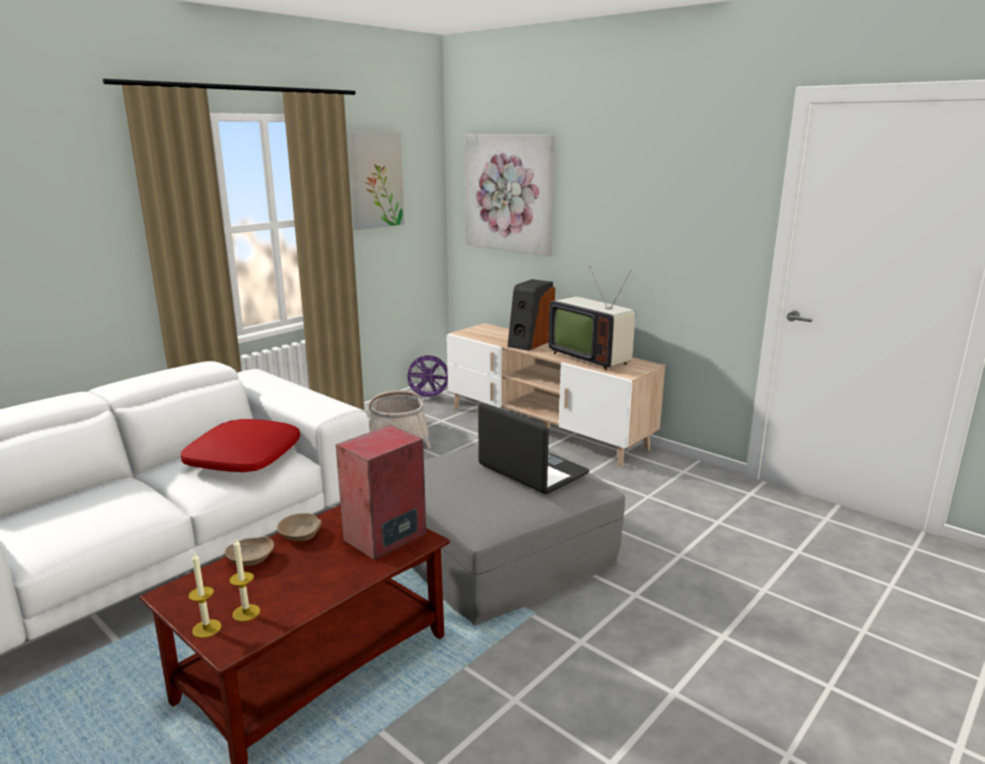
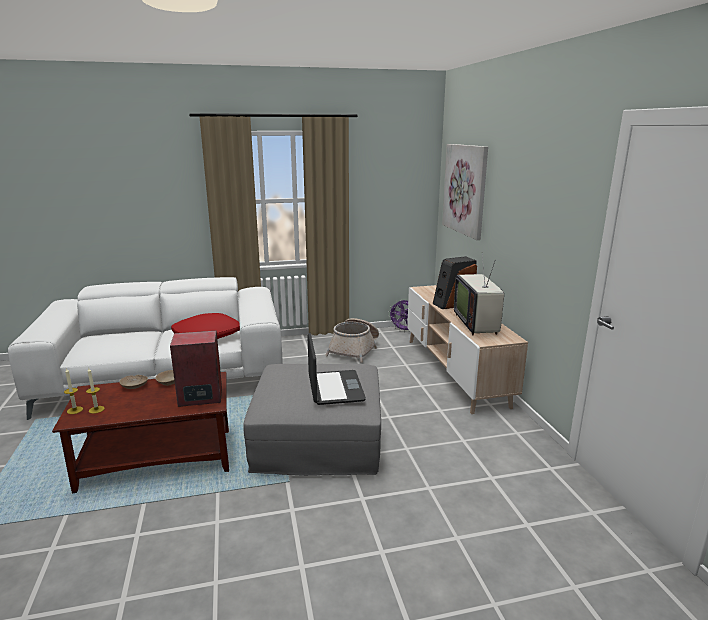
camera: 35 degrees right, 0 degrees up
picture [348,132,404,230] -> none

